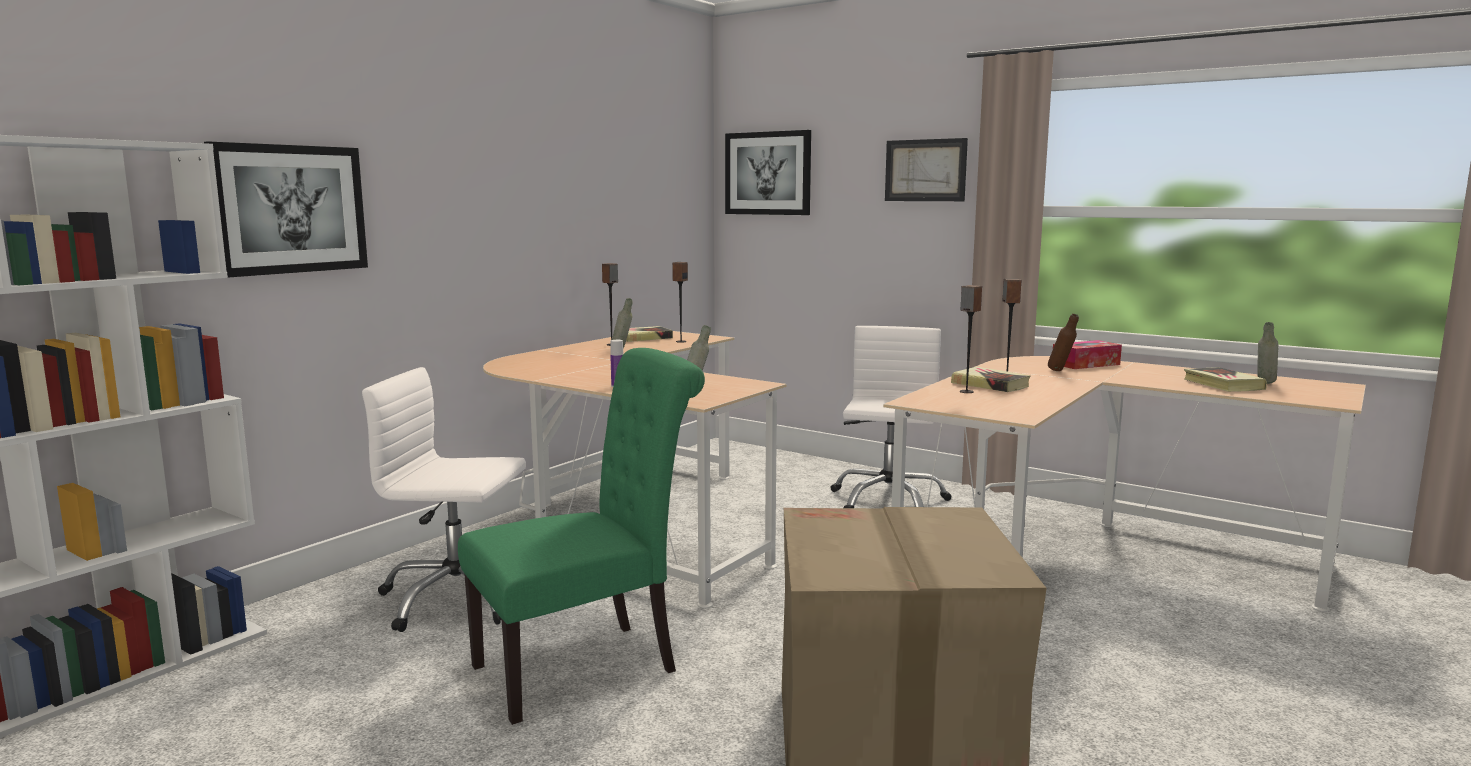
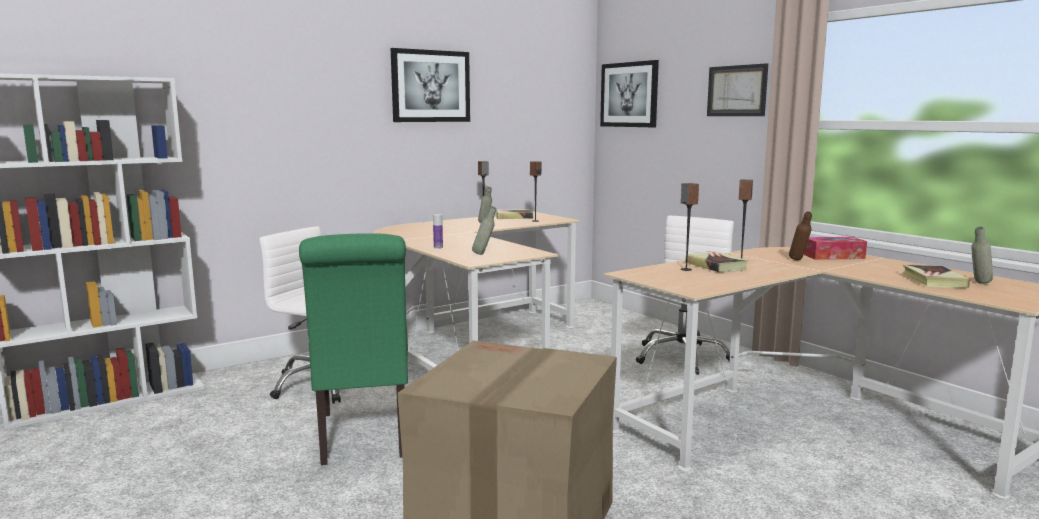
camera: 20 degrees right, 0 degrees up
picture [204,141,368,277] -> picture moved to [391,48,470,122]
green chair [458,348,705,725] -> green chair turned 90 degrees clockwise [299,233,408,465]

